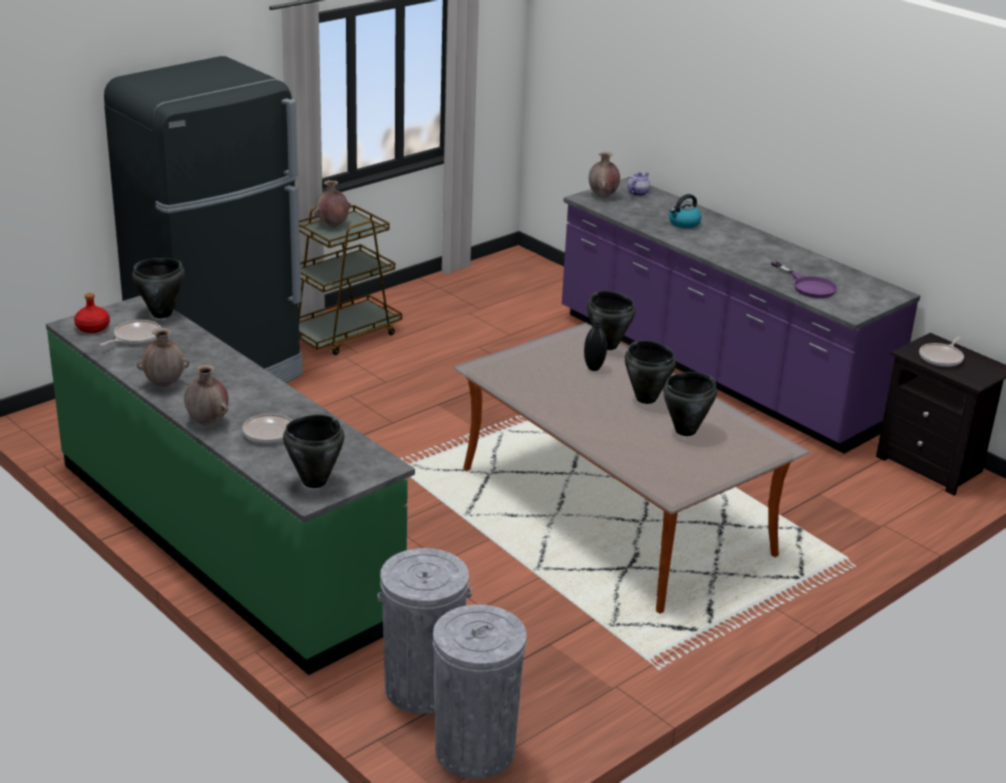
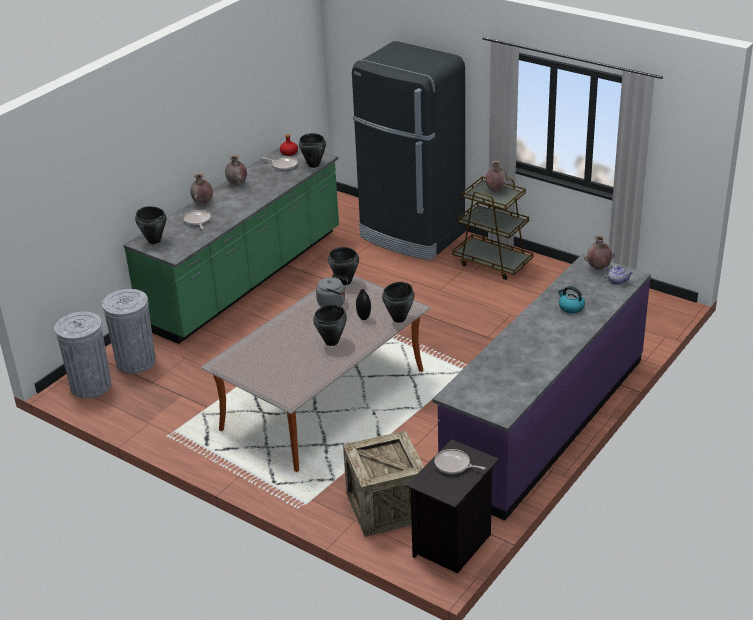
camera: 80 degrees right, 5 degrees up
black cooking pot [663,372,717,436] -> black cooking pot moved to [328,247,359,286]
purple frying pan [771,261,838,298] -> none
none -> grey kettle [316,275,348,307]
none -> crate [343,430,424,537]

